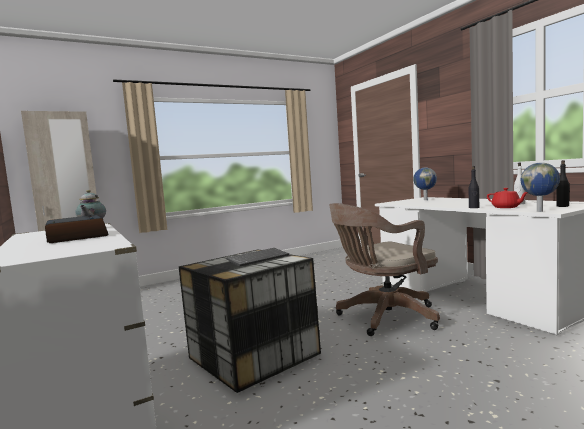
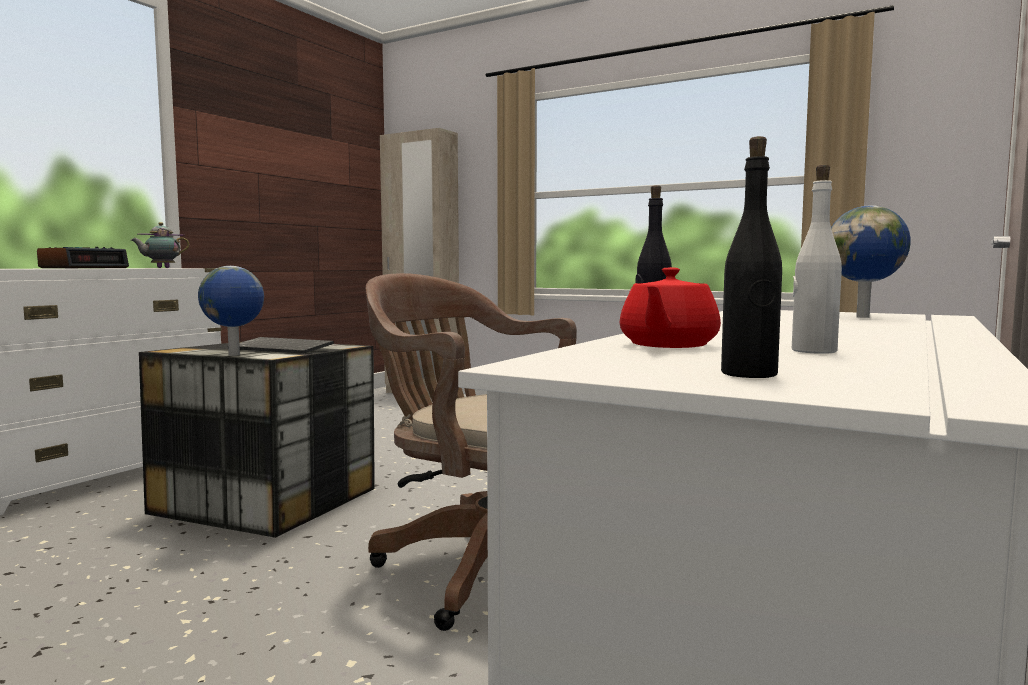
camera: 60 degrees right, 0 degrees up
globe [521,162,560,212] -> globe moved to [198,266,264,356]

